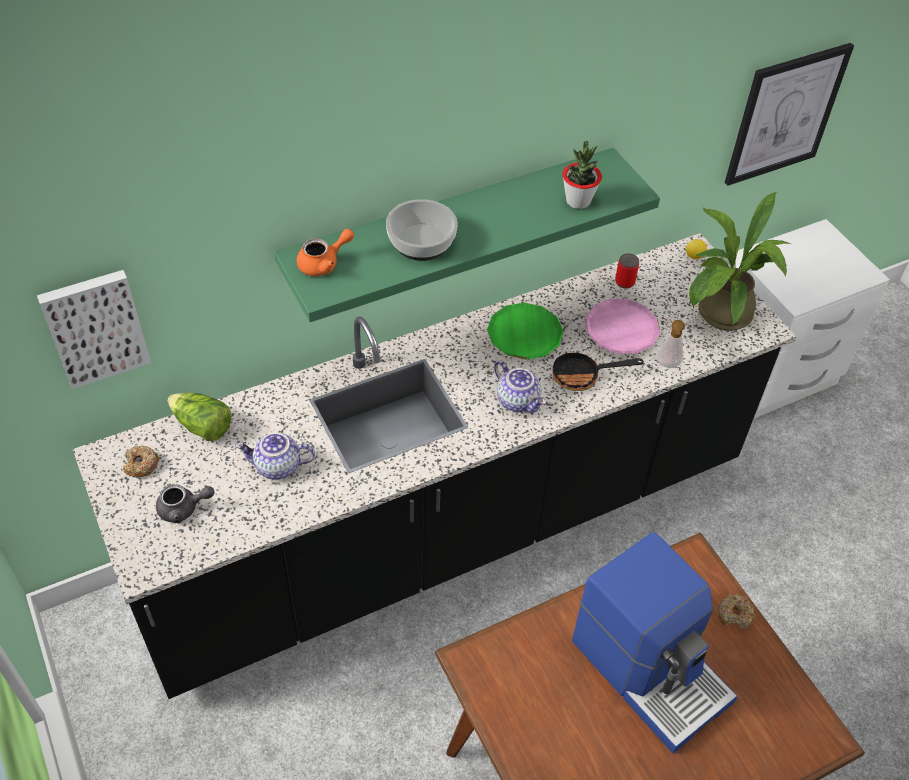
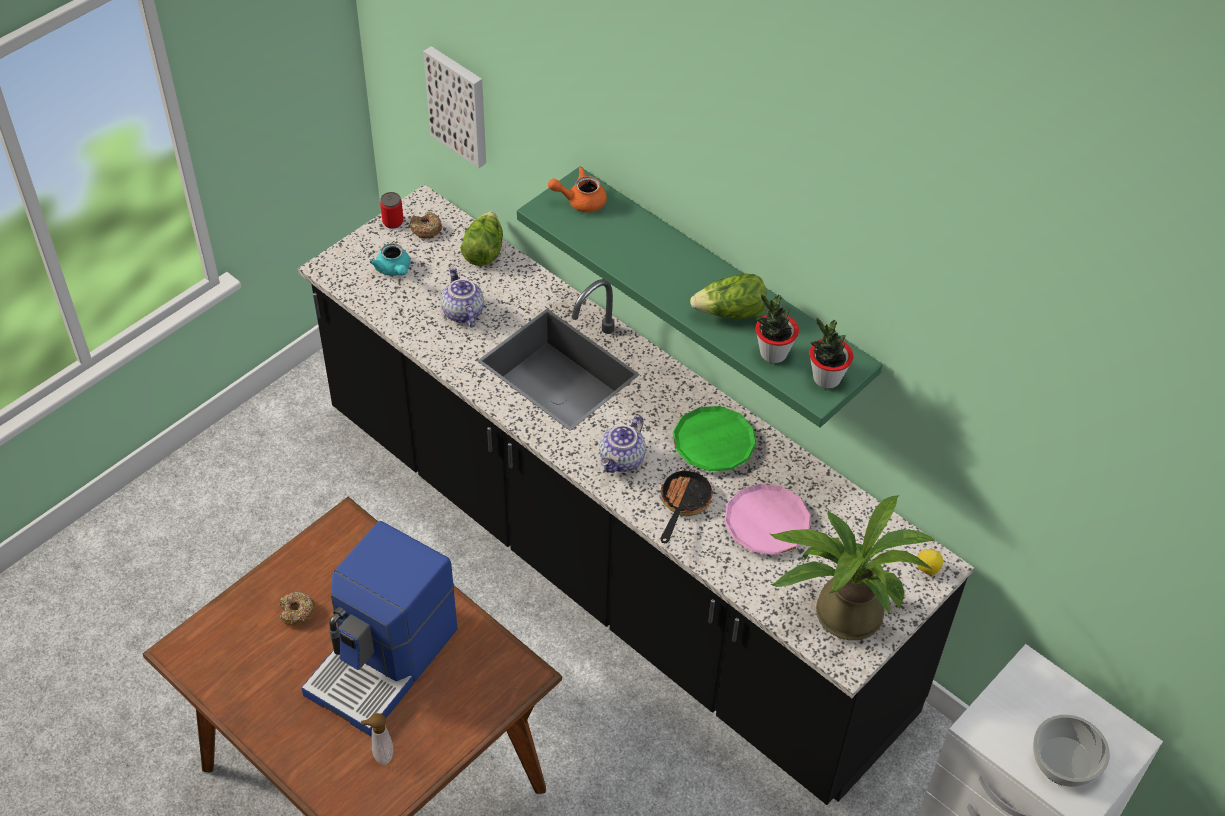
camera: 70 degrees right, 0 degrees up
grey teapot [156,484,214,523] -> turquoise teapot [370,243,410,276]
orange teapot [297,229,354,276] -> orange teapot turned 135 degrees clockwise [548,167,607,212]
bowl [386,199,458,261] -> bowl moved to [1033,715,1110,787]
frying pan [552,351,644,391] -> frying pan turned 45 degrees clockwise [661,462,713,543]
can [615,253,639,289] -> can moved to [380,192,403,229]
soap dispenser [656,320,685,368] -> soap dispenser moved to [361,713,393,765]
donut [717,594,754,629] -> donut moved to [280,592,316,626]
picture [725,43,854,186] -> none
none -> lettuce [690,274,767,319]
none -> potted plant [810,318,853,389]

